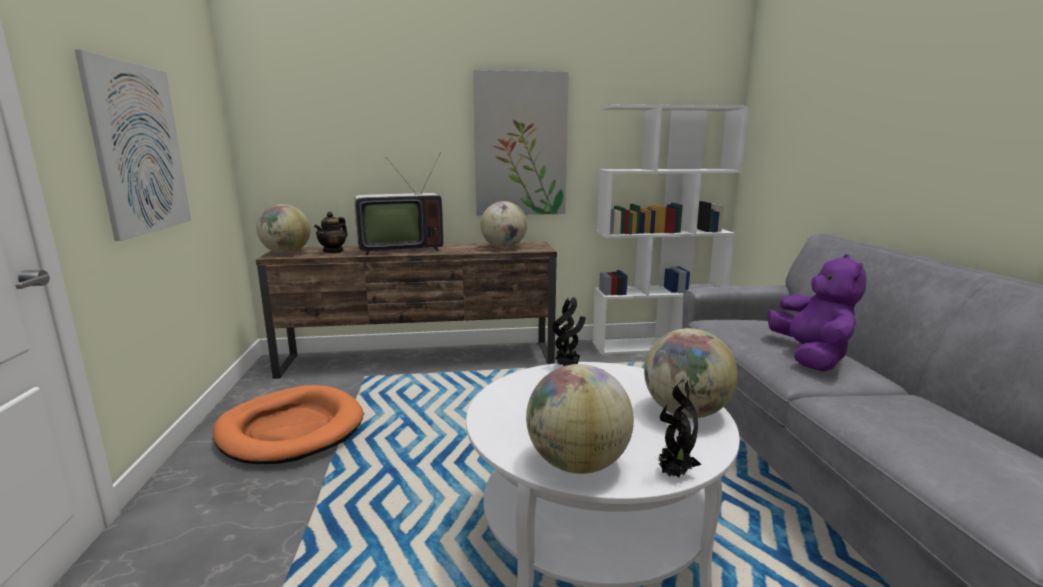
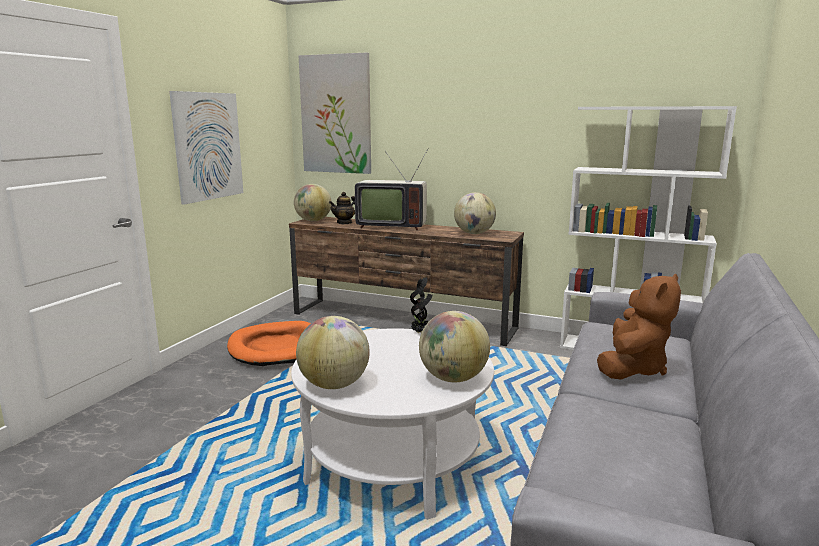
camera: 30 degrees right, 0 degrees up
picture [473,70,569,215] -> picture moved to [299,53,371,174]
potted plant [657,379,702,477] -> none
purple plush toy [767,254,866,372] -> brown plush toy [597,274,681,380]

